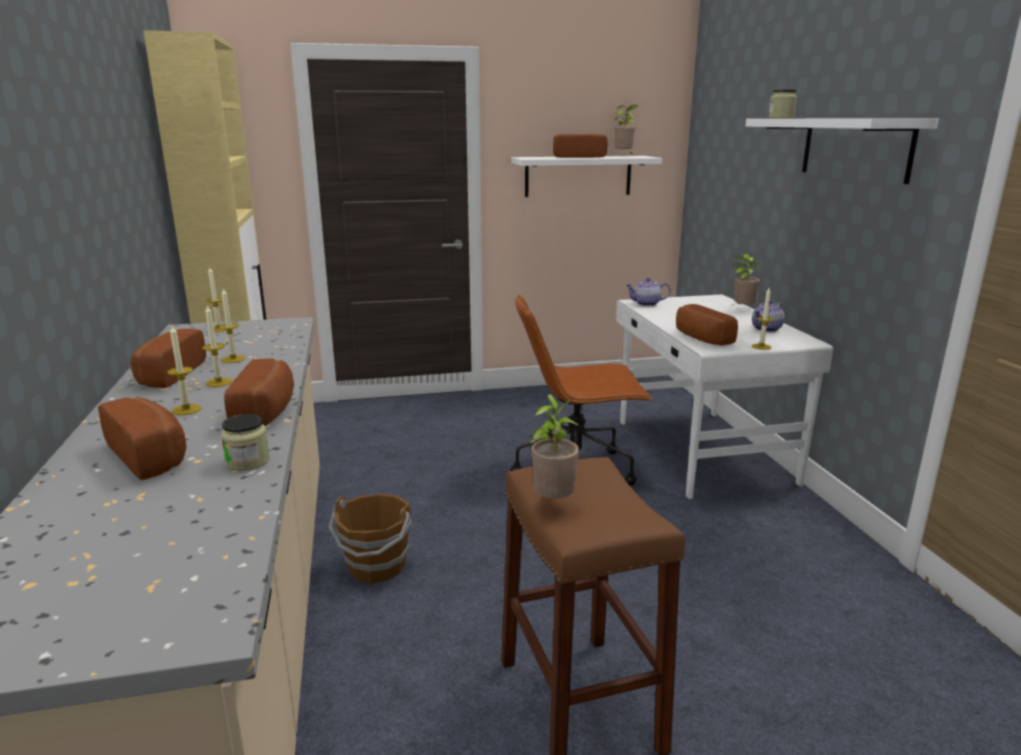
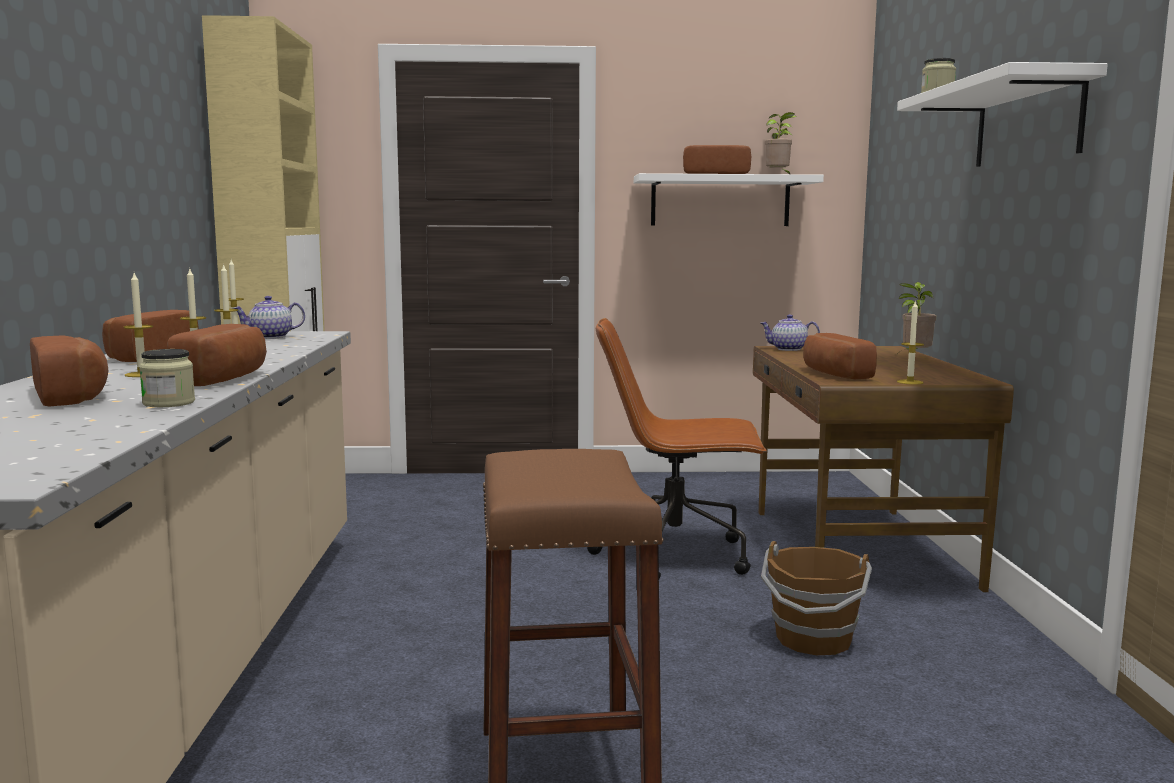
camera: 10 degrees right, 10 degrees down
brown bucket [329,494,411,583] -> brown bucket moved to [761,541,872,655]
potted plant [530,394,580,499] -> none
white desk [616,294,833,499] -> brown desk [753,346,1014,592]
teapot [752,300,785,332] -> teapot moved to [232,296,305,339]

